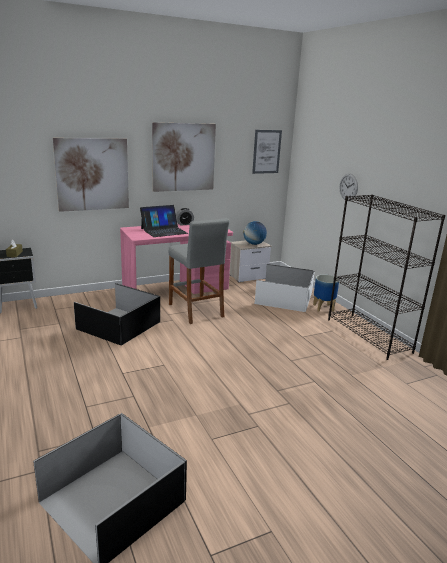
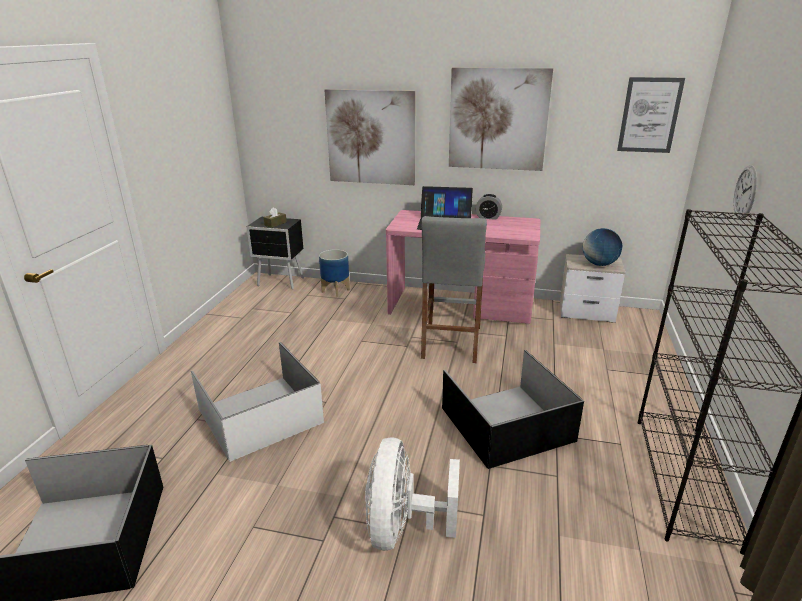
camera: 40 degrees right, 5 degrees up
black storage box [74,283,160,345] -> black storage box moved to [442,350,584,469]
white storage box [255,264,315,312] -> white storage box moved to [191,342,324,462]
planter [313,275,339,312] -> planter moved to [319,249,350,297]
none -> white fan [365,437,460,551]

